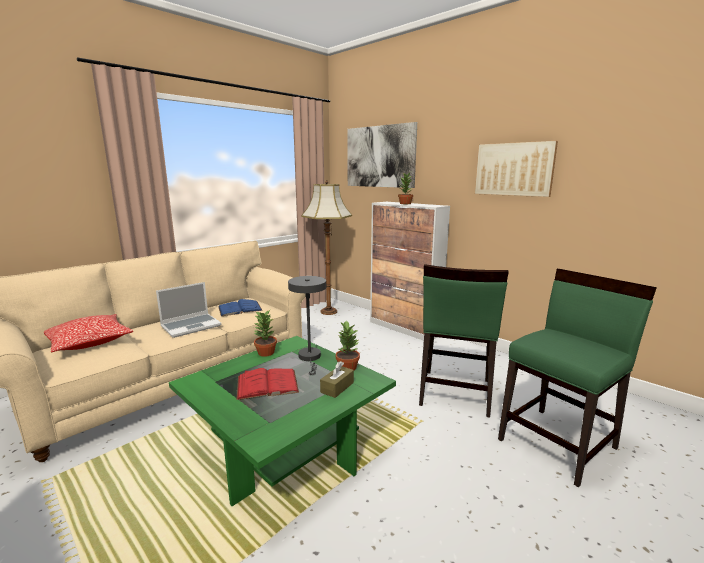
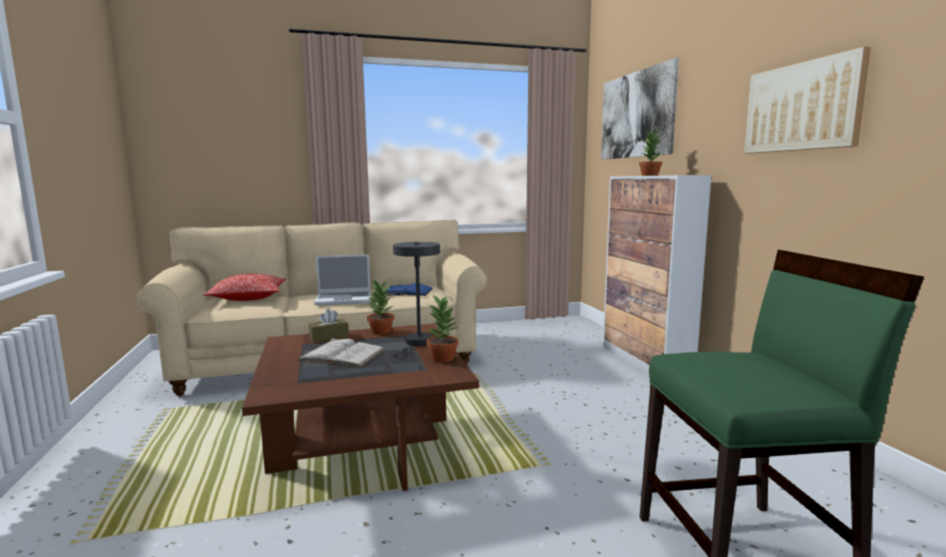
camera: 30 degrees right, 5 degrees down
green coffee table [169,336,396,506] -> brown coffee table [242,324,479,491]
red book [237,368,299,400] -> white book [298,338,385,367]
floor lamp [301,180,352,315] -> none
brown tissue box [320,361,354,398] -> brown tissue box moved to [309,309,349,343]
green chair [419,264,509,417] -> none

